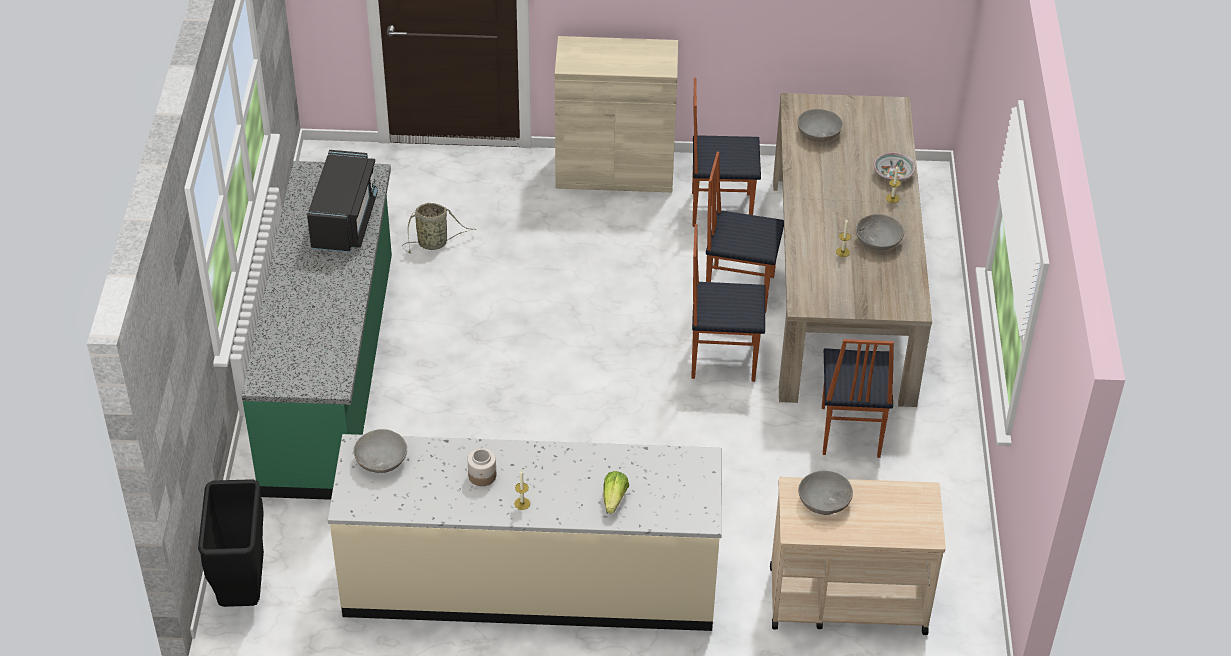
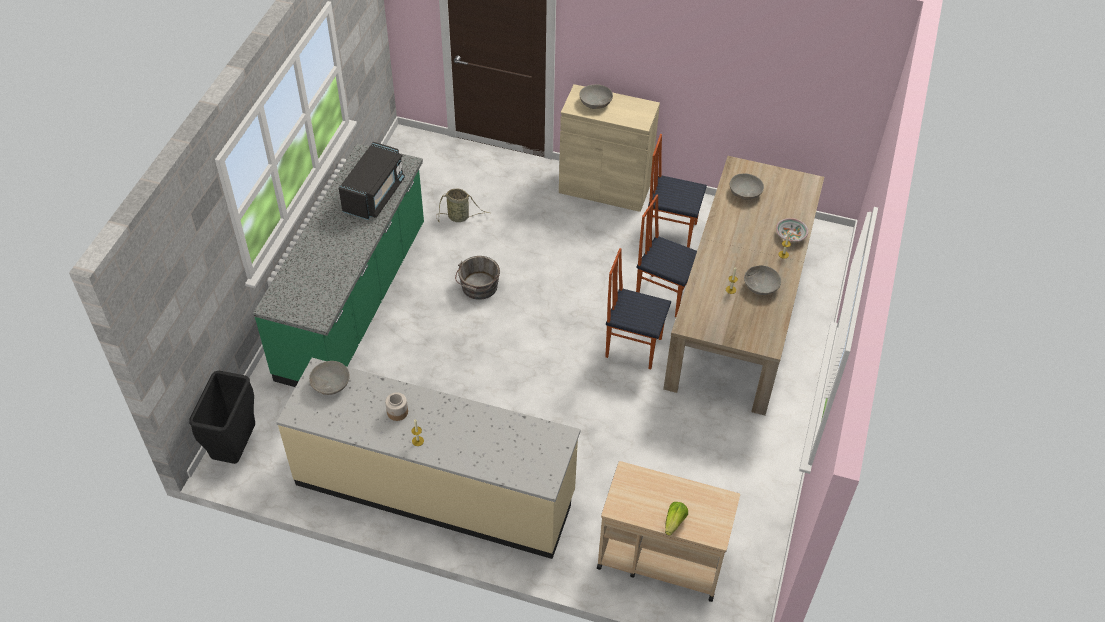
camera: 15 degrees right, 5 degrees up
lettuce [603,471,629,513] -> lettuce moved to [665,502,688,536]
grey bowl [798,471,853,515] -> grey bowl moved to [579,84,613,109]
chair [822,339,894,458] -> none
none -> grey bucket [455,256,500,300]

